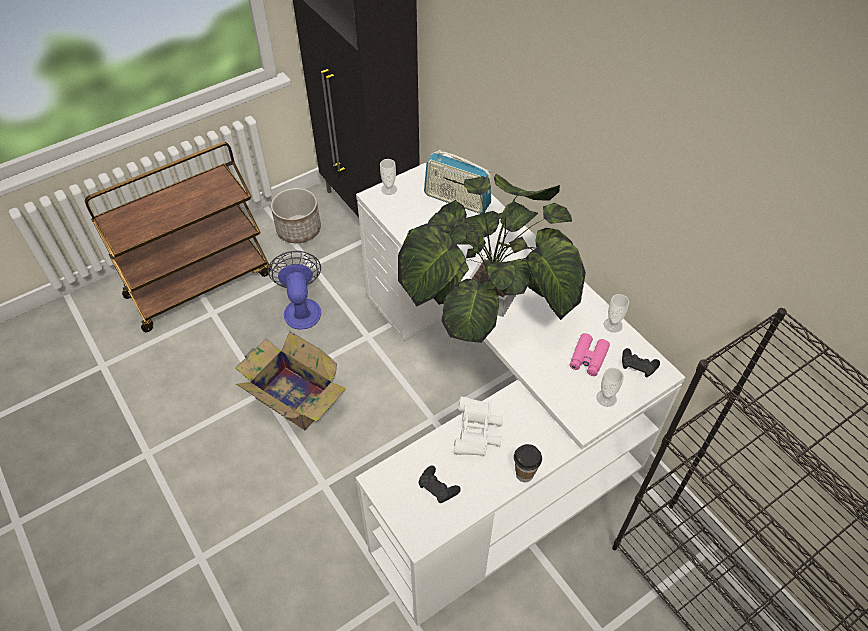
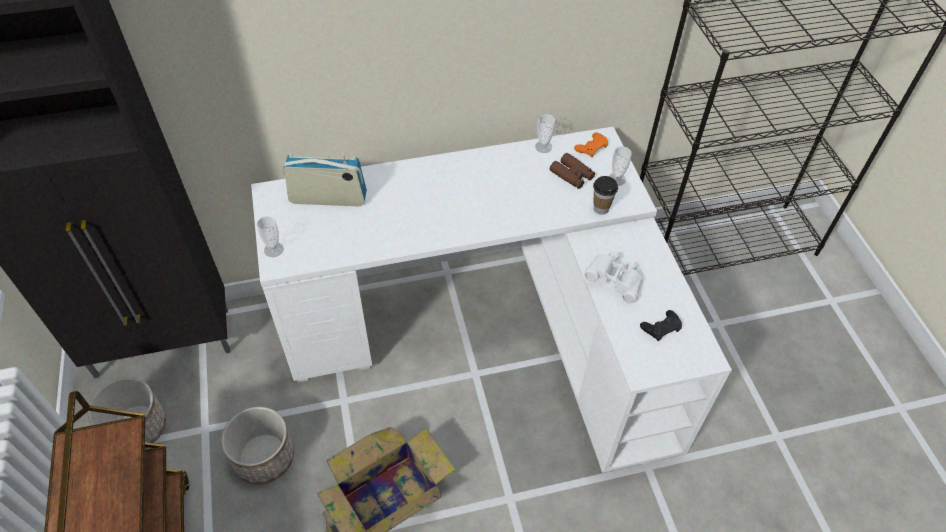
camera: 70 degrees left, 0 degrees up
fan [268,251,321,330] -> planter [221,407,294,485]
potted plant [398,174,586,343] -> none
radio [424,150,491,214] -> radio turned 135 degrees counterclockwise [283,152,367,206]
cup [514,444,542,482] -> cup moved to [593,176,618,214]
pink binoculars [570,333,610,376] -> brown binoculars [550,153,595,189]
black game controller [622,348,660,377] -> orange game controller [574,132,608,157]

